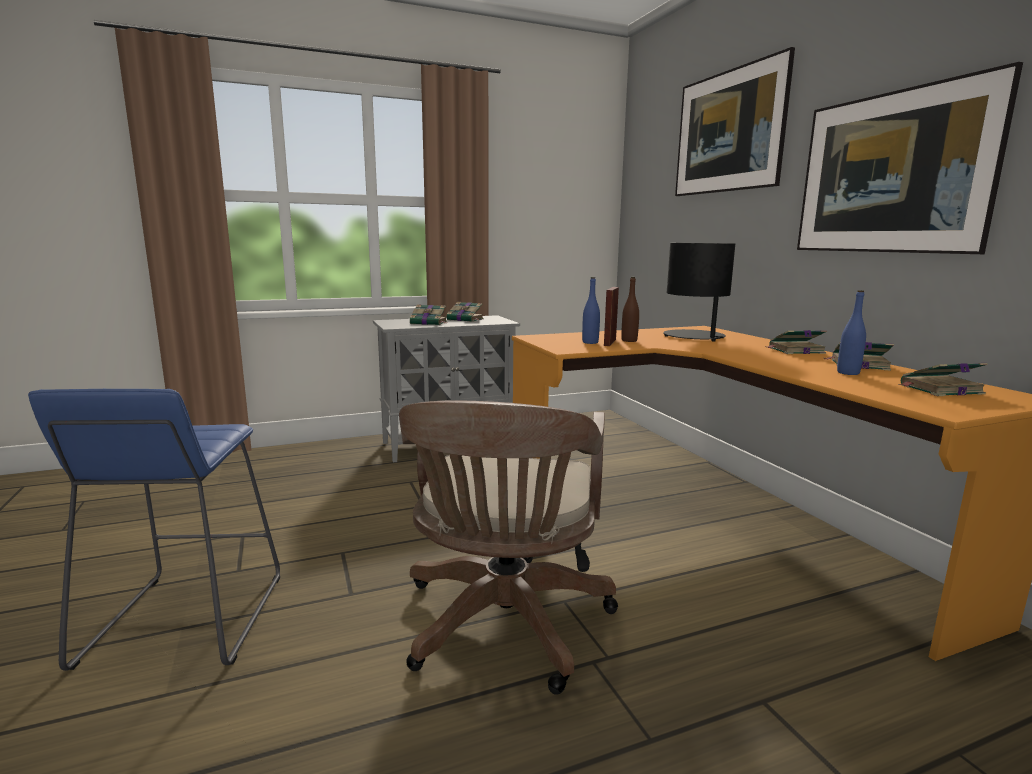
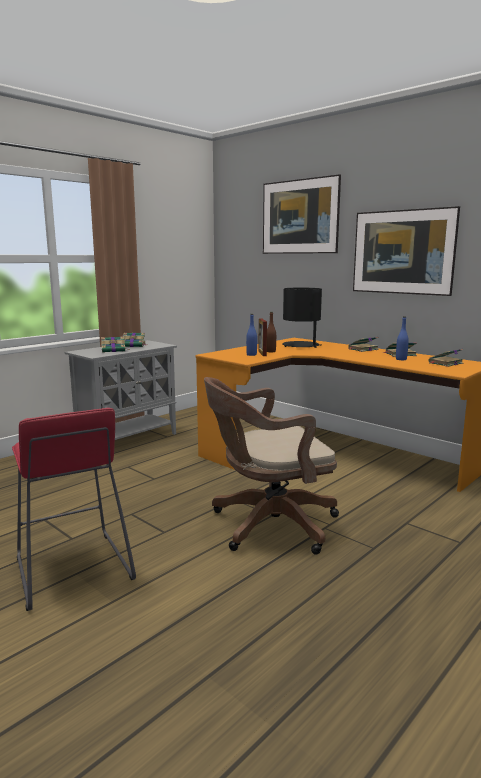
camera: 25 degrees left, 0 degrees up
blue stool [28,389,280,671] -> red stool [12,408,136,611]
brown office chair [399,401,618,695] -> brown office chair turned 90 degrees clockwise [204,377,339,555]

